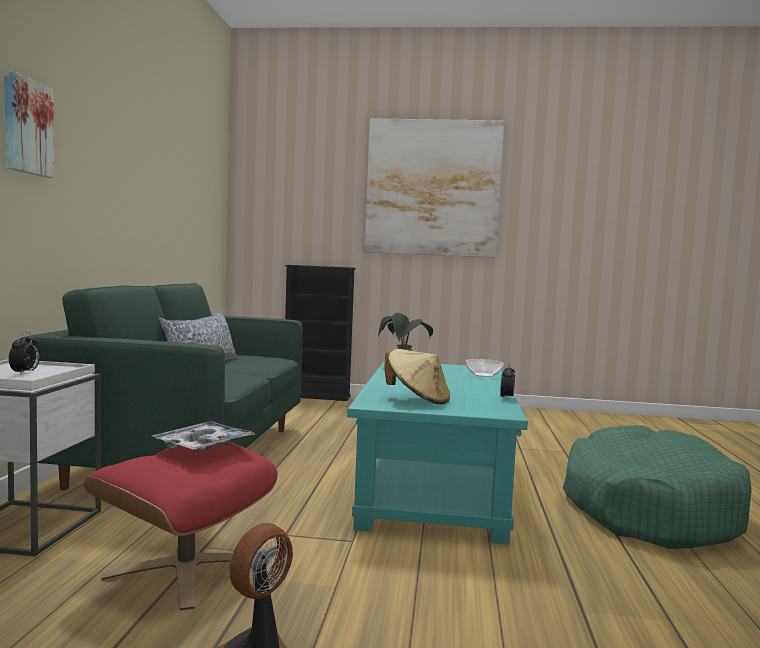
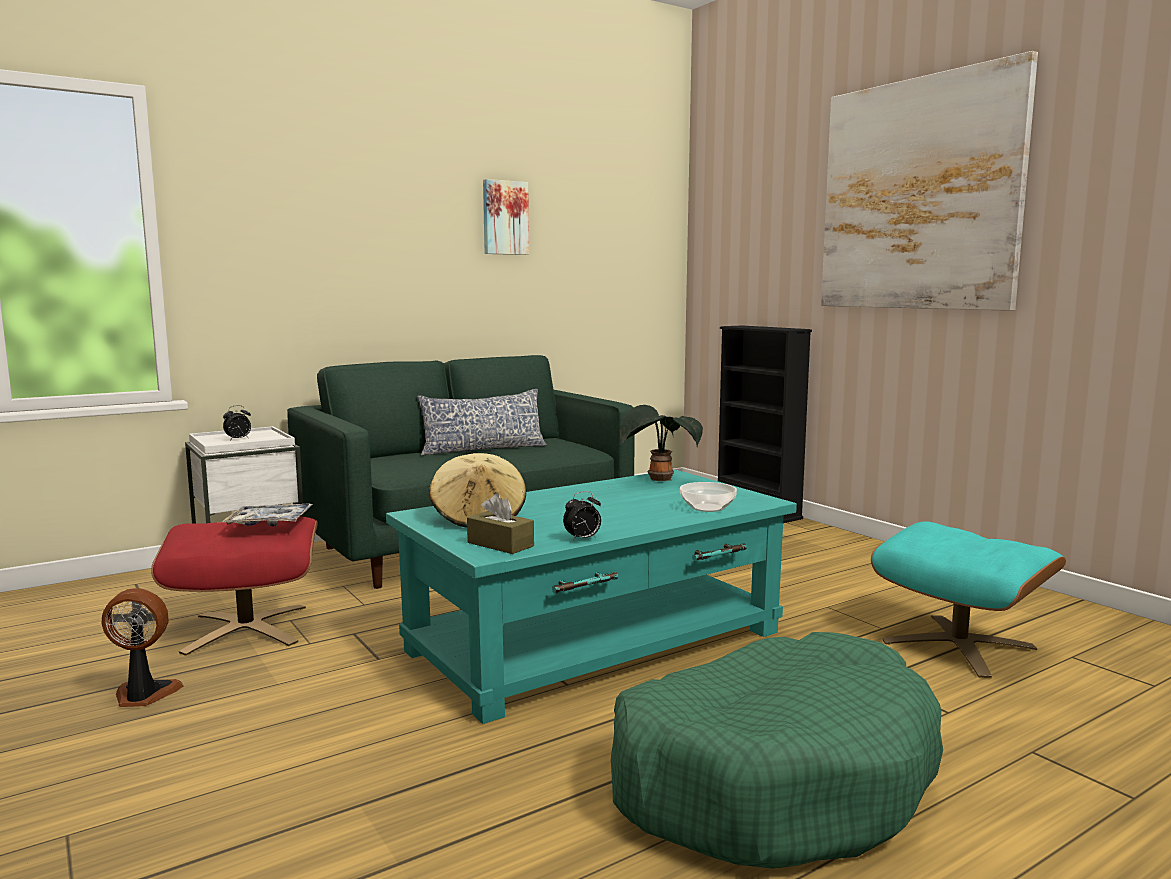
camera: 50 degrees right, 5 degrees up
picture [4,71,54,178] -> picture moved to [483,179,529,255]
none -> brown tissue box [467,493,534,554]
none -> turquoise ottoman [871,521,1066,678]

